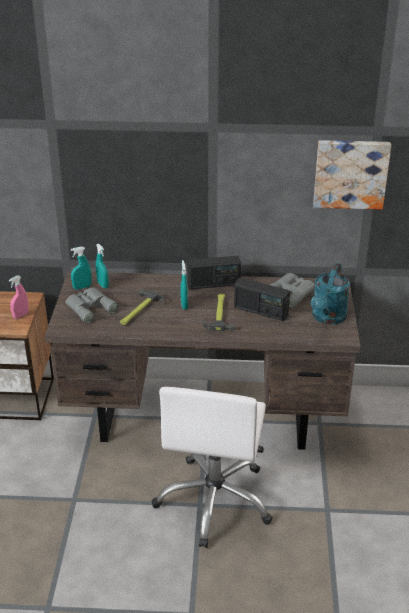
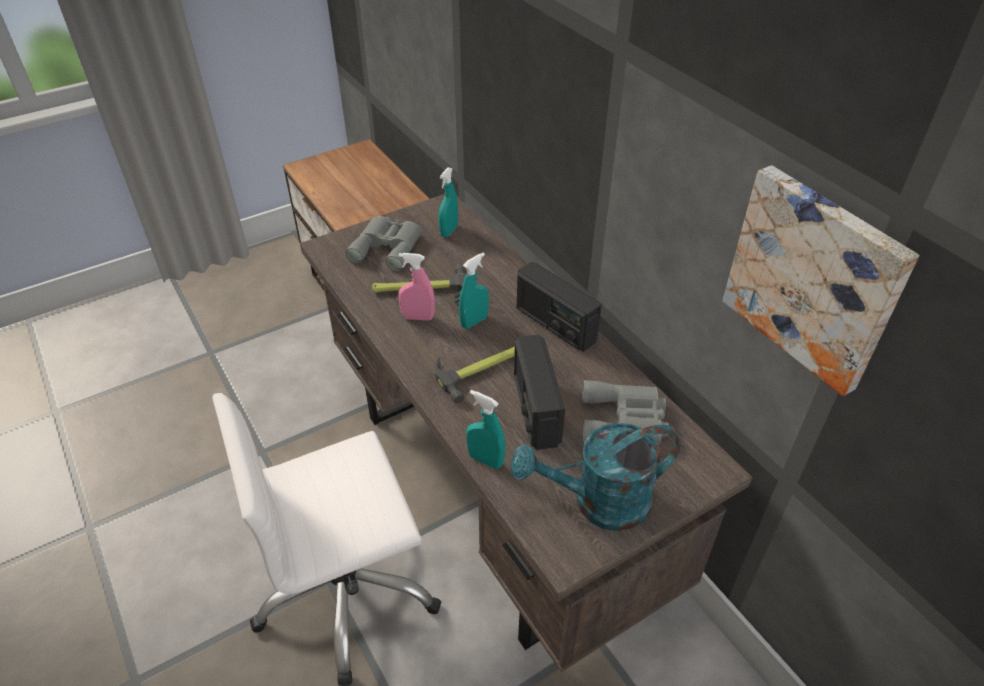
camera: 55 degrees right, 10 degrees up
pink spray bottle [9,275,29,319] -> pink spray bottle moved to [398,253,435,321]
turquoise spray bottle [71,246,92,290] -> turquoise spray bottle moved to [466,390,505,469]

